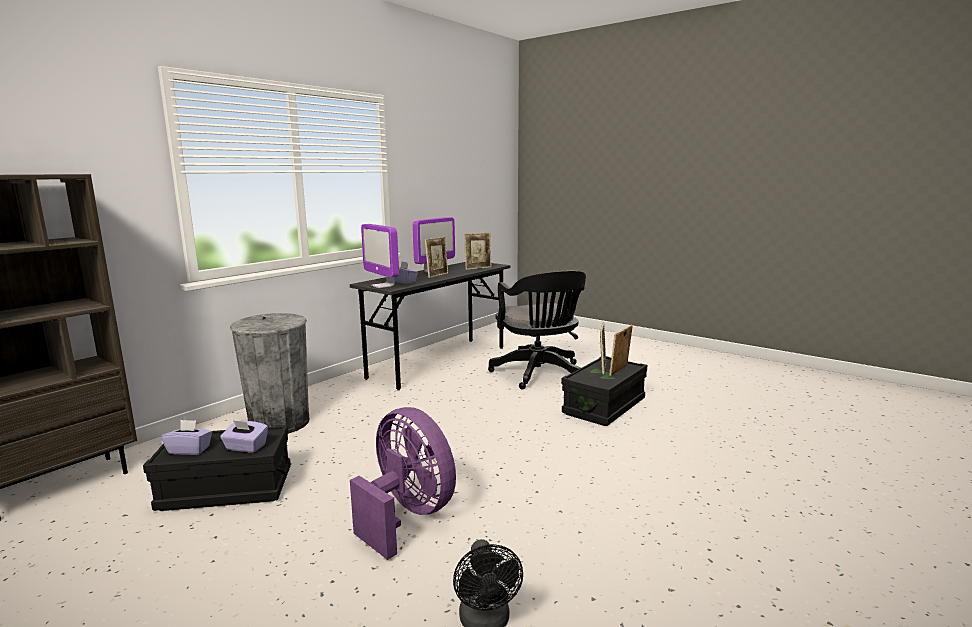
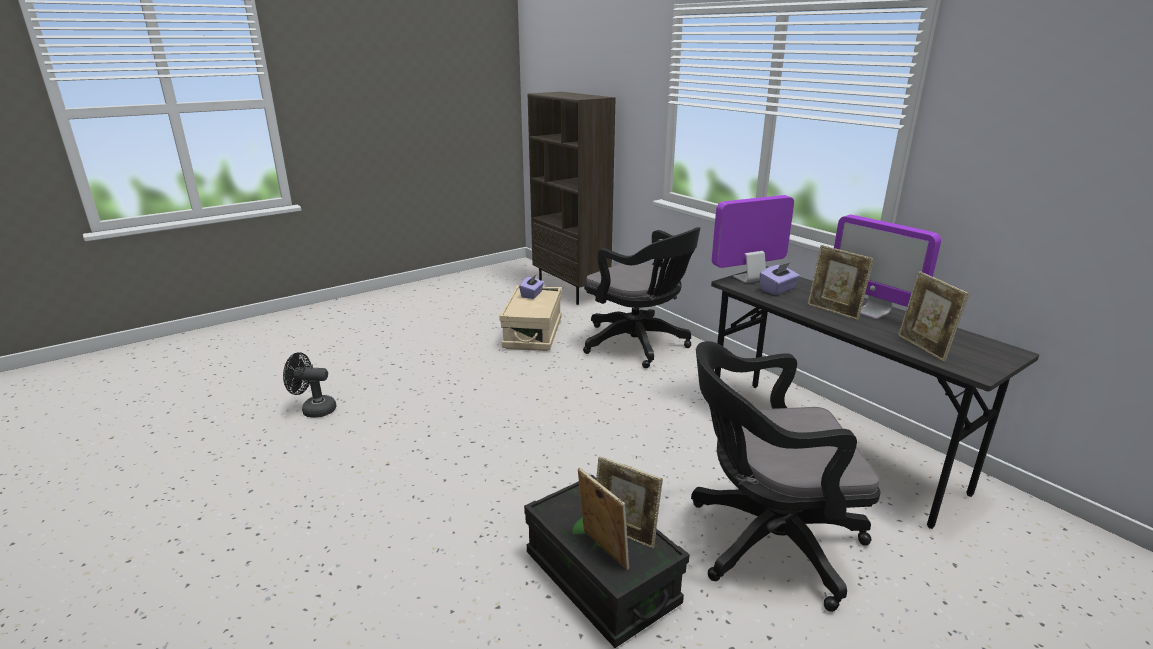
camera: 105 degrees right, 10 degrees up
black storage box [143,425,291,511] -> beige storage box [499,285,562,351]
purple tissue box [220,420,268,453] -> none
grey trash can [230,313,309,434] -> black office chair [583,227,700,368]
purple fan [350,407,456,560] -> none

